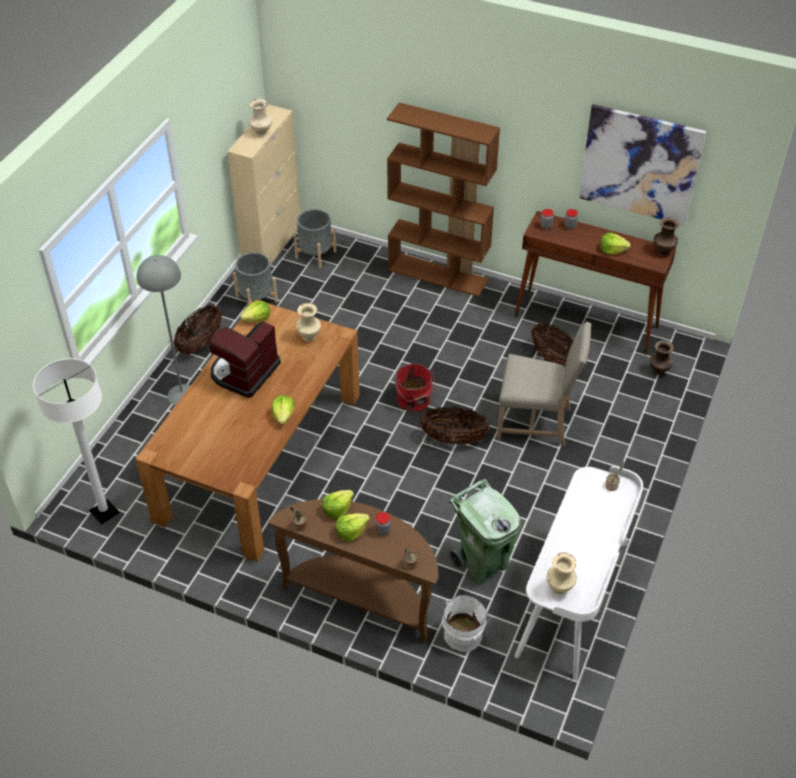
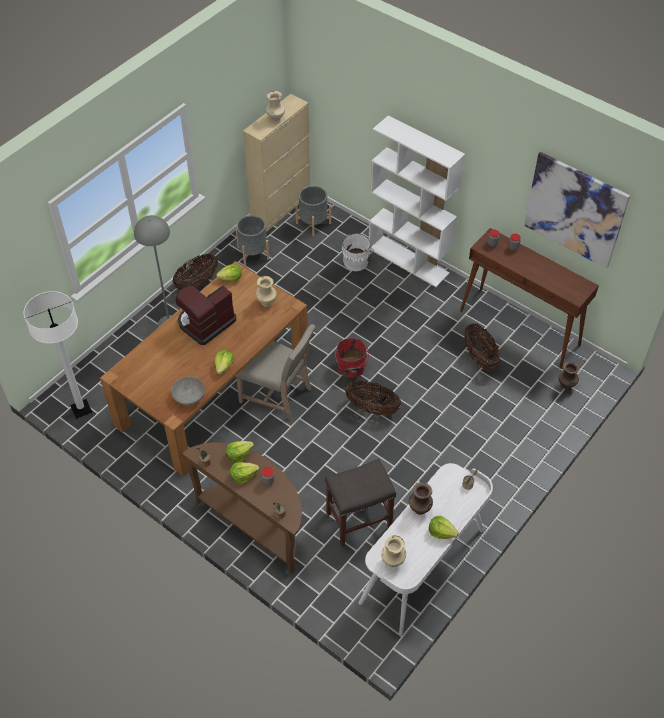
camera: 15 degrees right, 5 degrees up
brown bookcase [387,103,500,297] -> white bookcase [369,115,465,287]
white bucket [442,595,490,652] -> white bucket moved to [342,233,374,271]
green trash can [449,479,522,585] -> grey stool [325,459,396,547]
beige chair [497,322,592,446] -> beige chair moved to [236,324,316,420]
lettuce [600,232,631,254] -> lettuce moved to [429,516,459,539]
brown vase [654,217,679,256] -> brown vase moved to [409,482,433,515]
none -> grey bowl [171,376,205,405]

